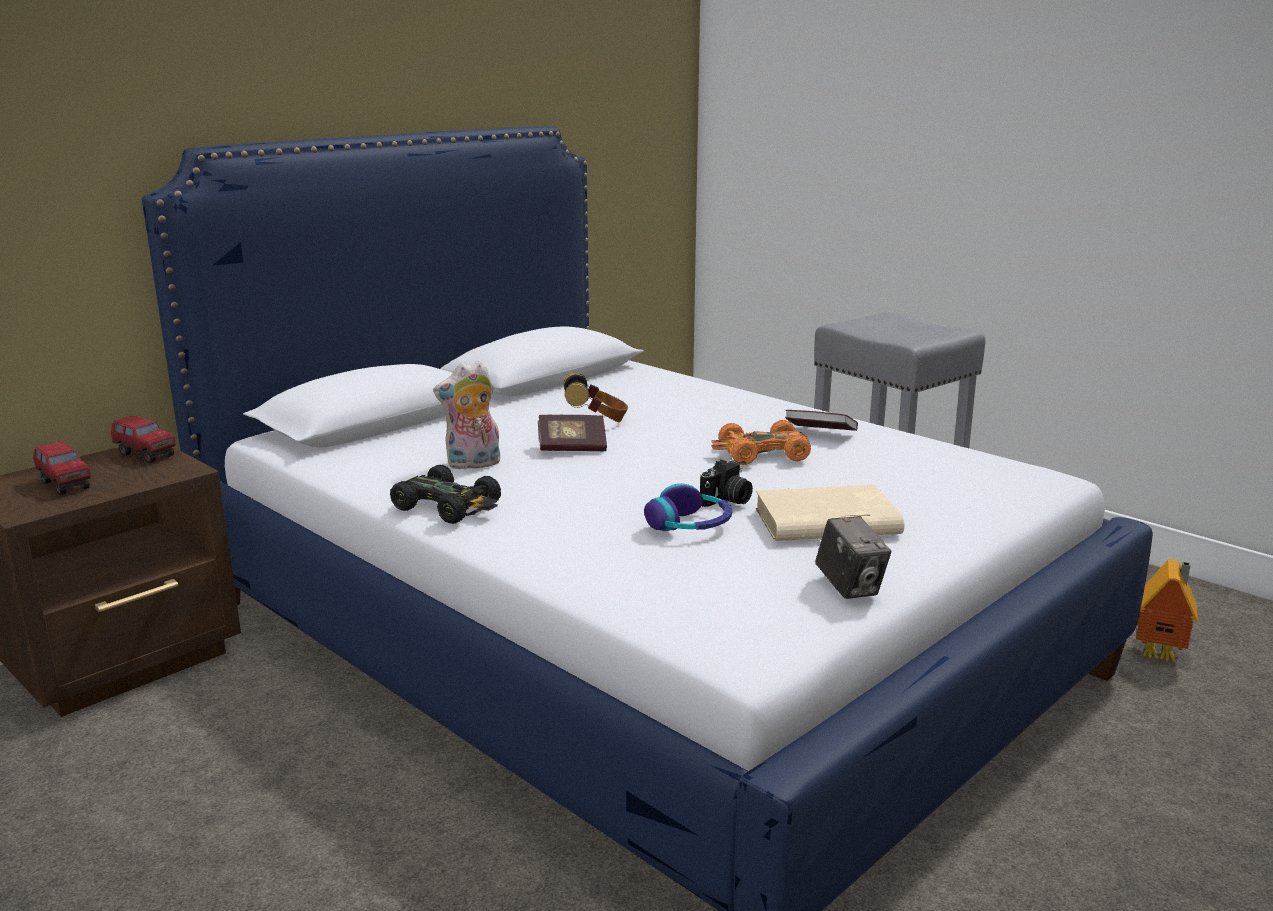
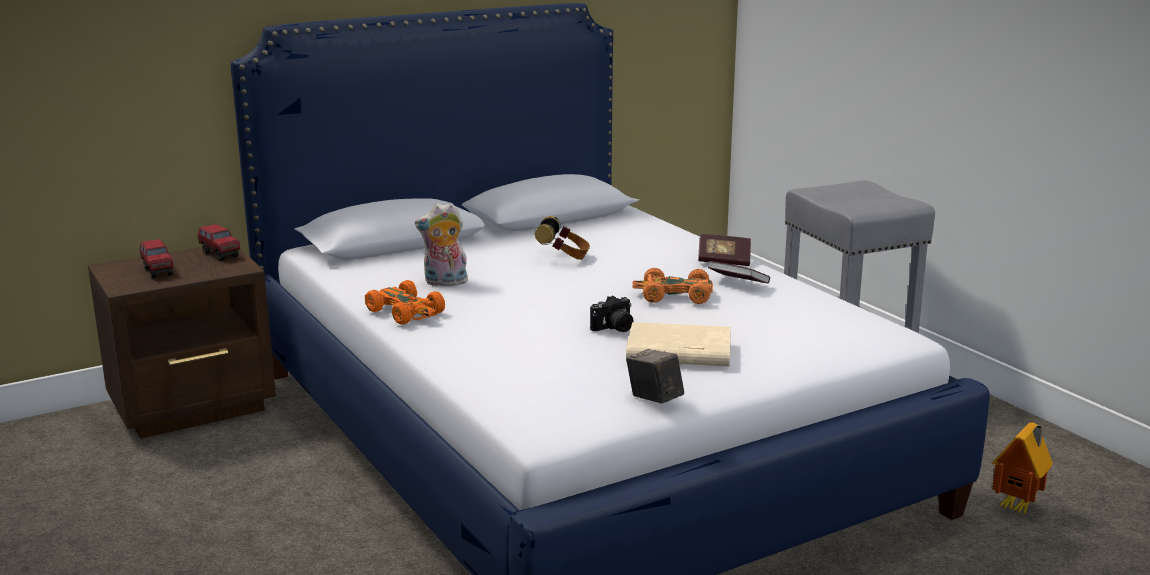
camera: 15 degrees right, 0 degrees up
black toy car [390,465,501,524] -> orange toy car [365,280,445,325]
book [538,415,607,451] -> book moved to [698,234,751,266]
headphones [644,484,732,531] -> none
camera [815,516,891,599] -> camera turned 150 degrees clockwise [626,349,684,404]

